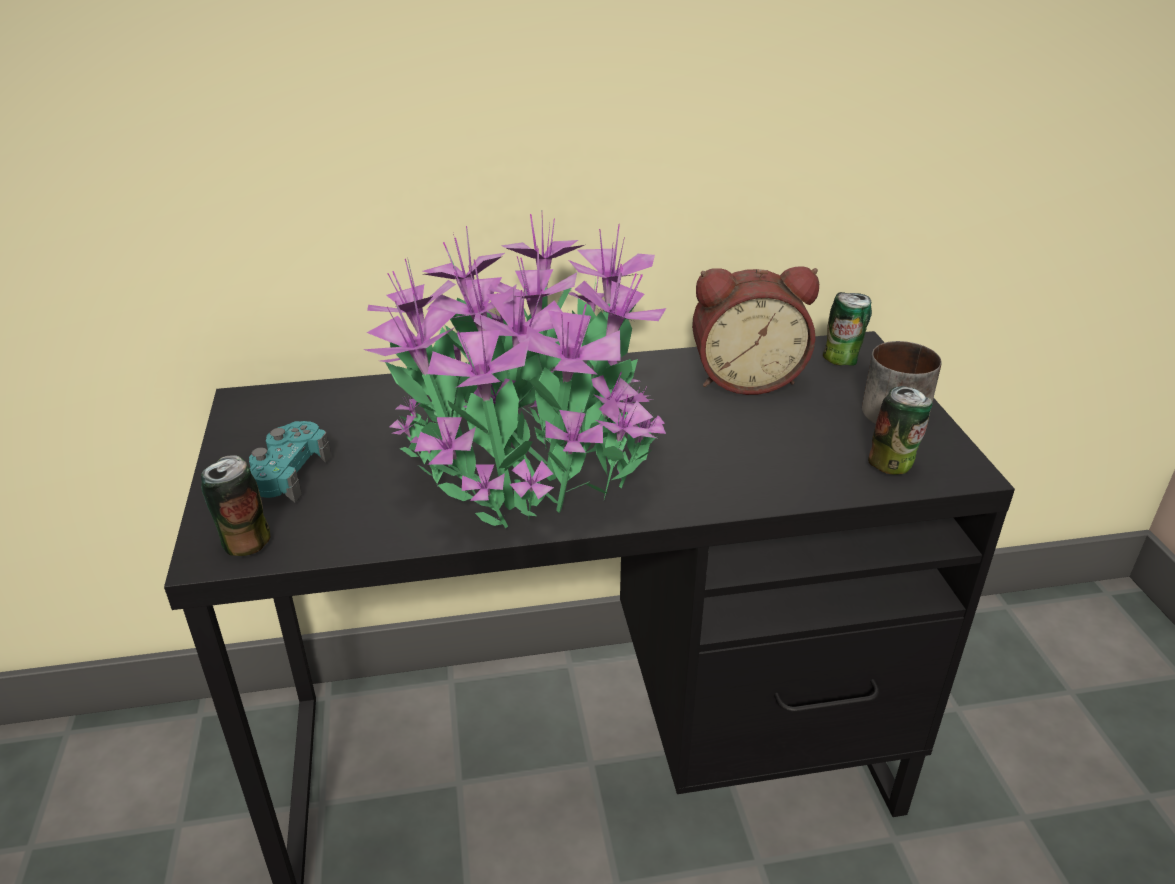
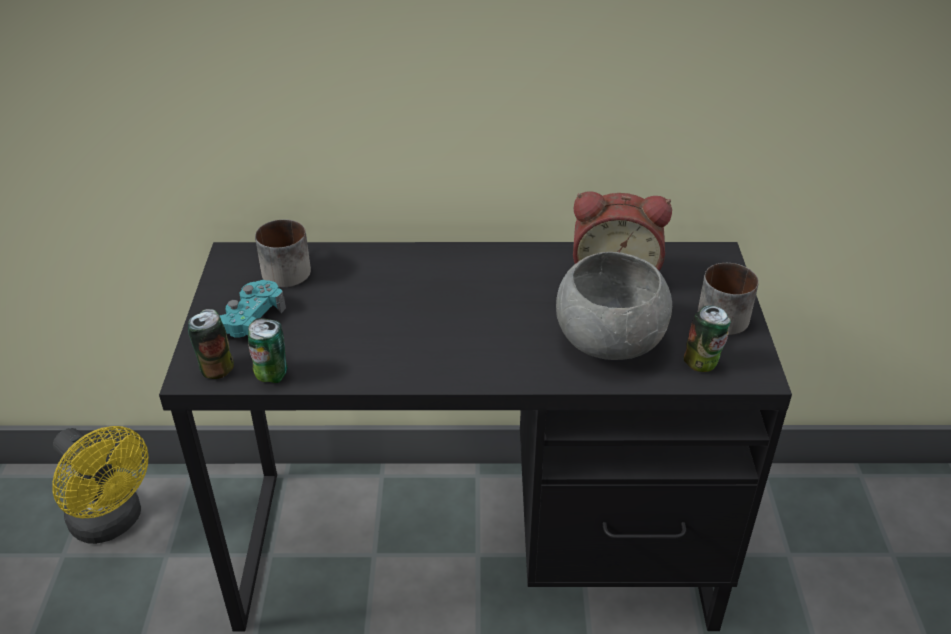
camera: 10 degrees right, 5 degrees up
potted plant [363,214,666,528] -> none
can [823,292,872,366] -> can moved to [248,318,287,383]
none -> yellow fan [52,426,148,544]
none -> mug [255,219,311,287]
none -> grey bowl [556,252,672,360]

